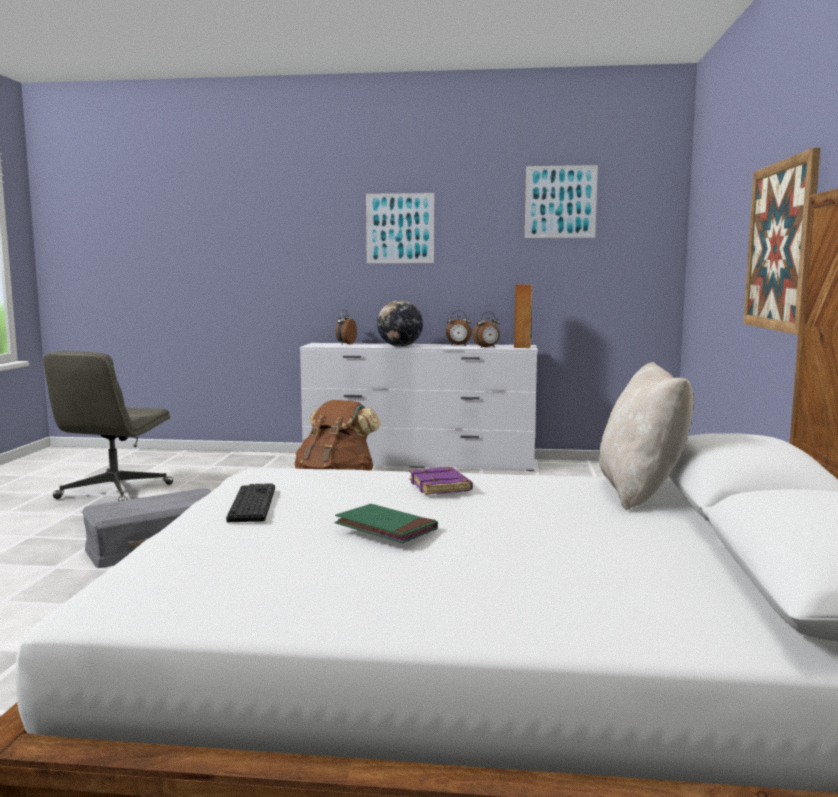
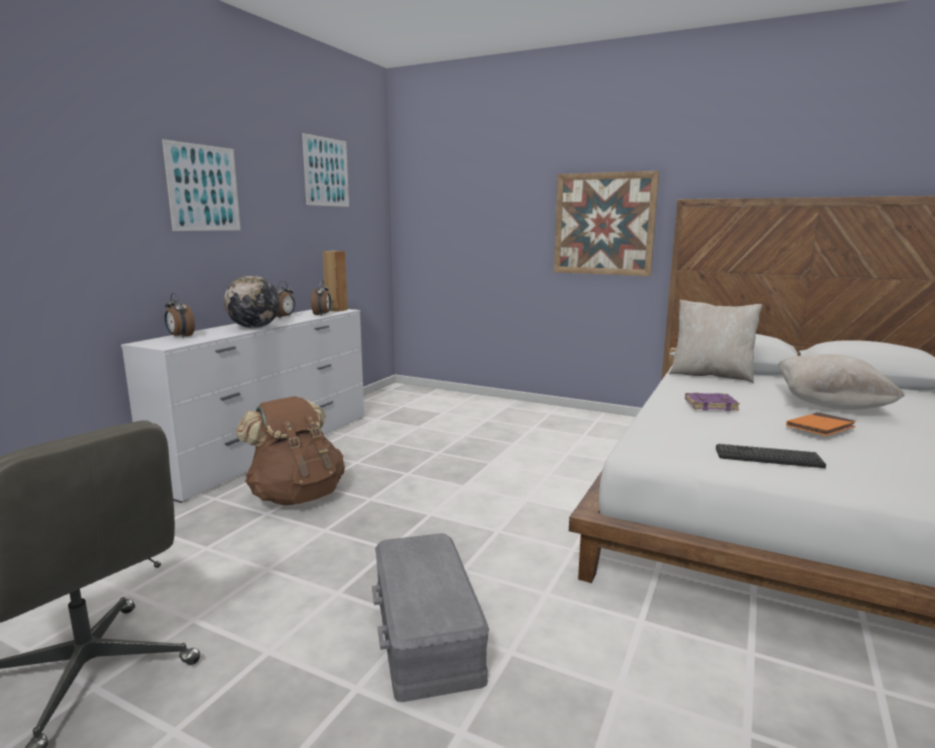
camera: 70 degrees left, 5 degrees up
green book [335,504,438,543] -> orange book [786,412,856,436]
none -> beige pillow [778,354,905,410]

